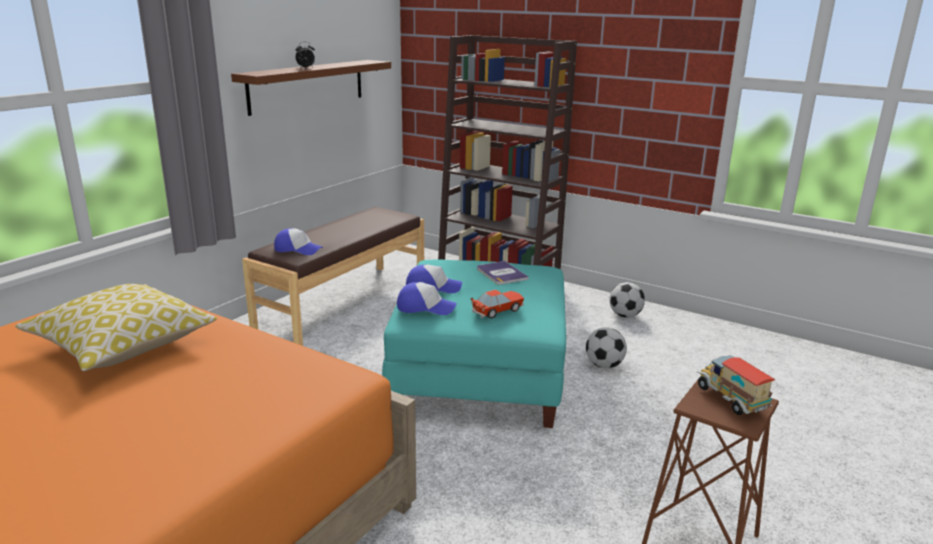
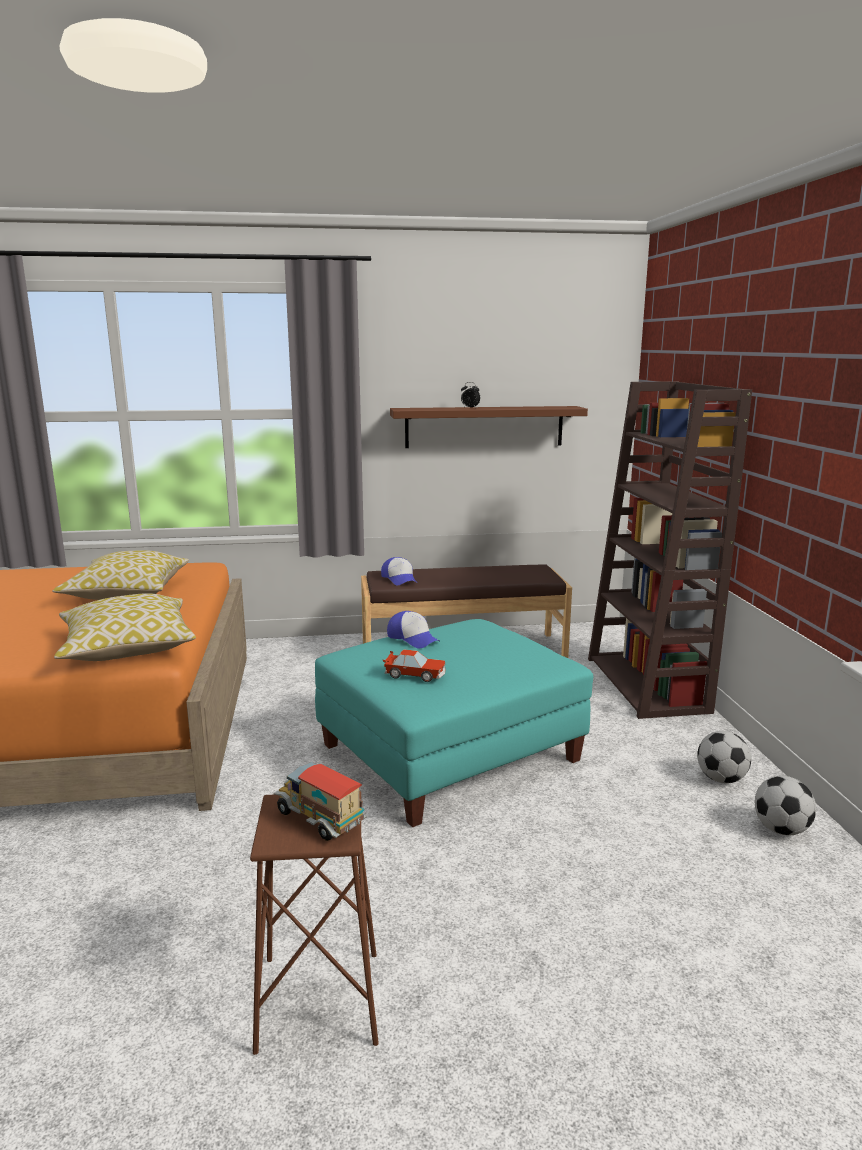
camera: 50 degrees right, 5 degrees down
cap [397,282,457,315] -> none
book [477,261,529,285] -> none
football [586,327,627,368] -> football moved to [755,776,816,835]
toy truck [697,355,775,415] -> toy truck turned 75 degrees counterclockwise [273,762,367,841]
none -> pillow [54,593,196,661]

